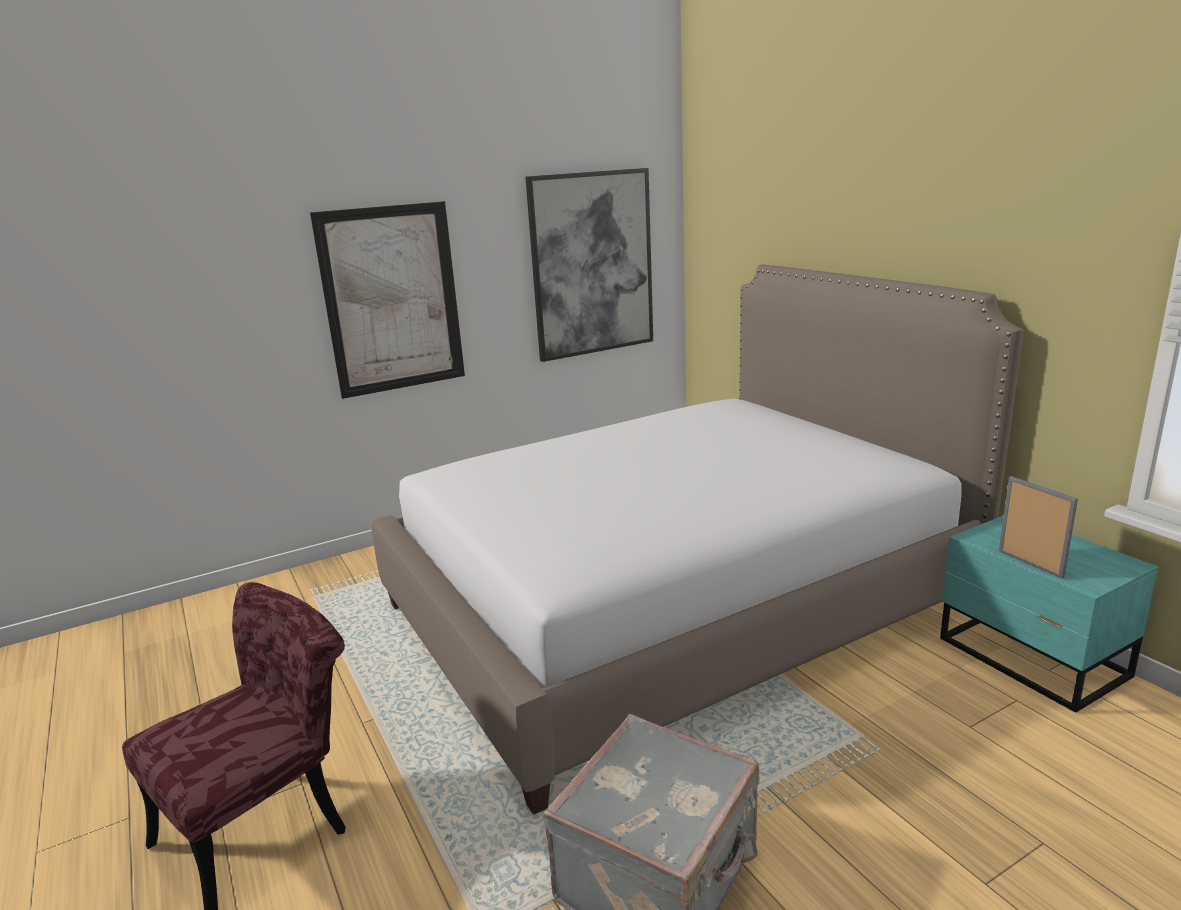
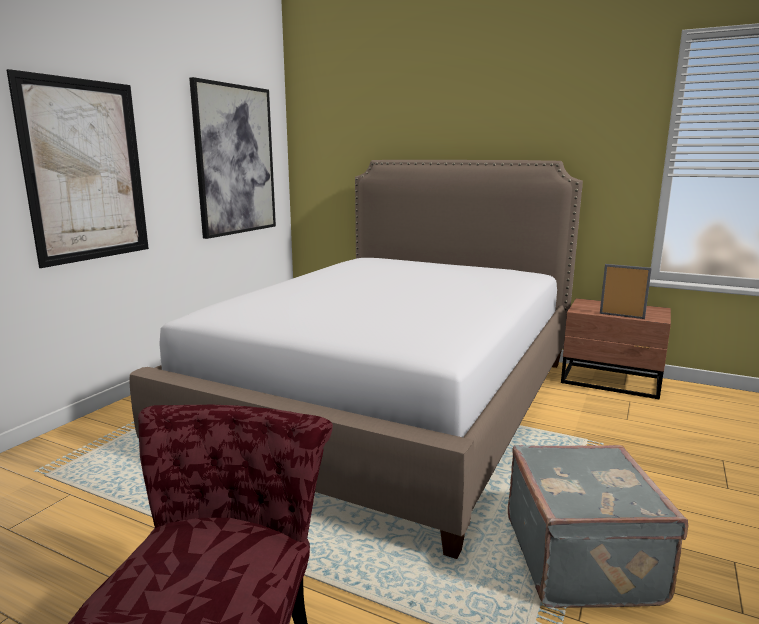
camera: 35 degrees left, 5 degrees down
turquoise nightstand [940,515,1159,713] -> brown nightstand [561,298,671,400]

